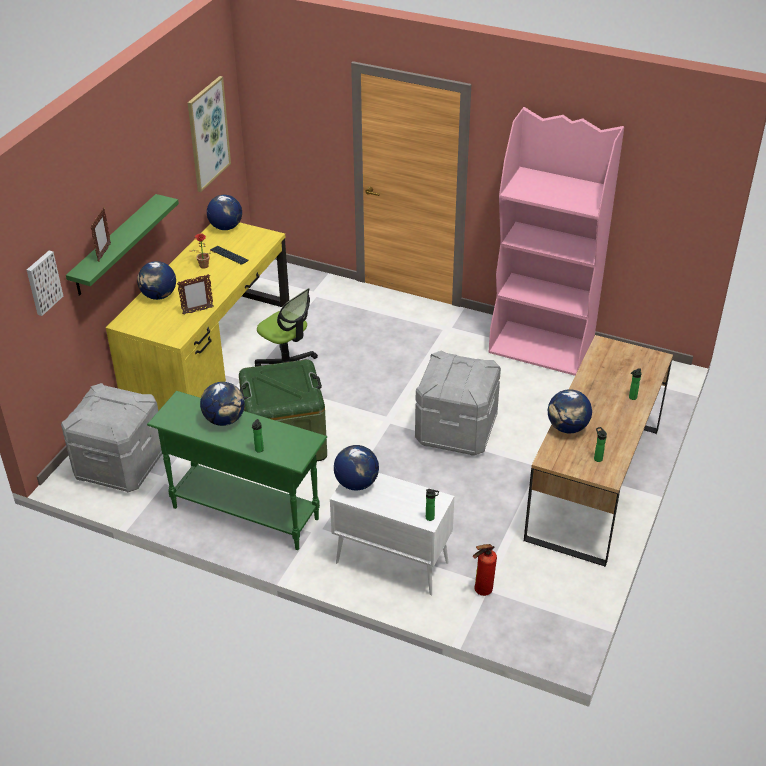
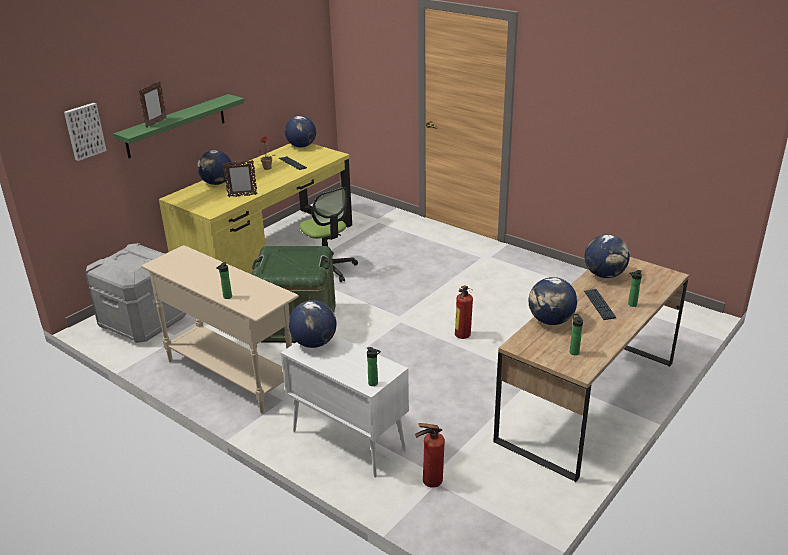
camera: 15 degrees right, 10 degrees down
green console table [147,391,327,550] -> beige console table [141,245,299,414]
picture [188,76,231,192] -> none
globe [200,382,245,426] -> globe moved to [584,234,630,278]
grey storage box [415,351,501,456] -> fire extinguisher [455,286,473,339]
pink bookcase [489,107,624,376] -> none
none -> keyboard [584,289,616,320]

